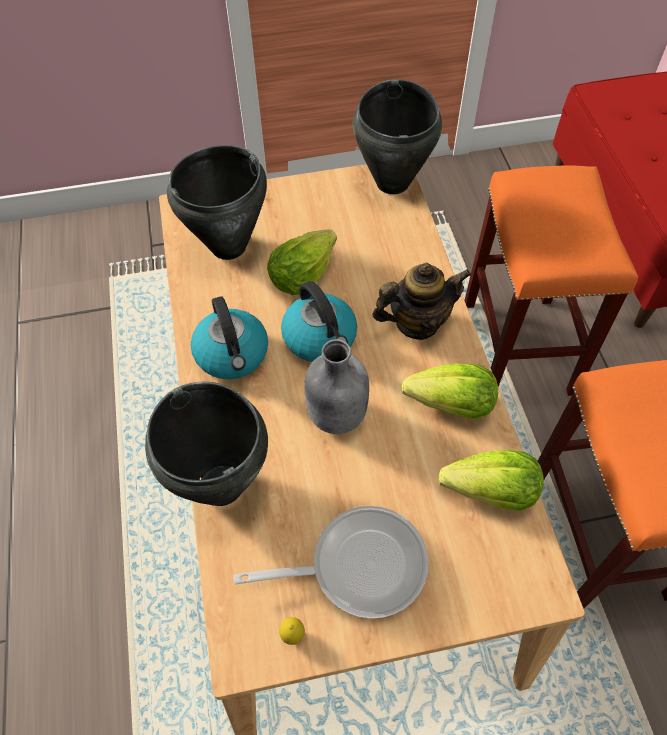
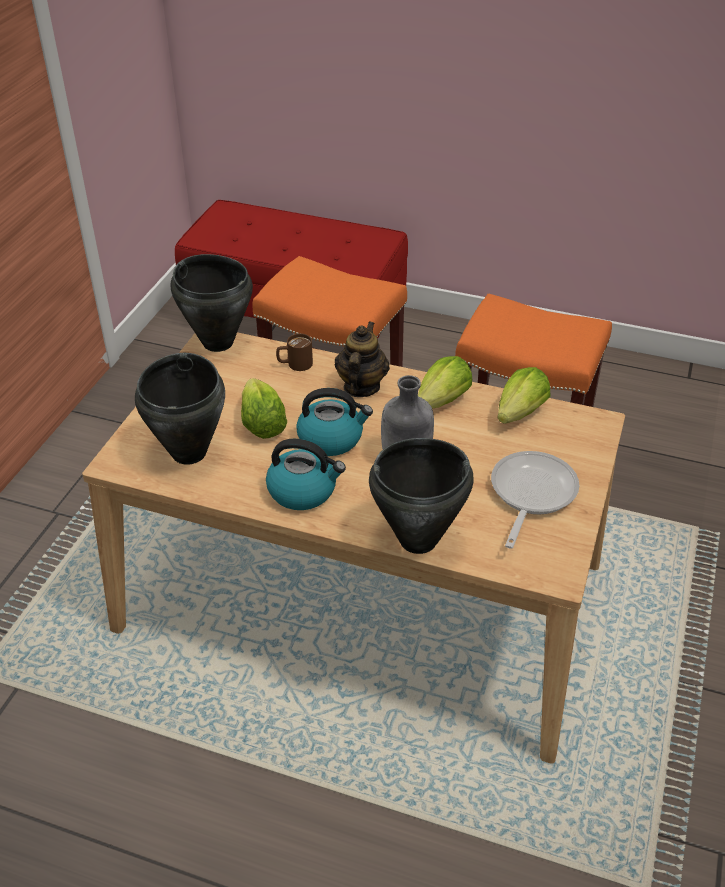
camera: 60 degrees left, 15 degrees down
lemon [279,617,305,645] -> none
none -> brown mug [276,333,313,371]

